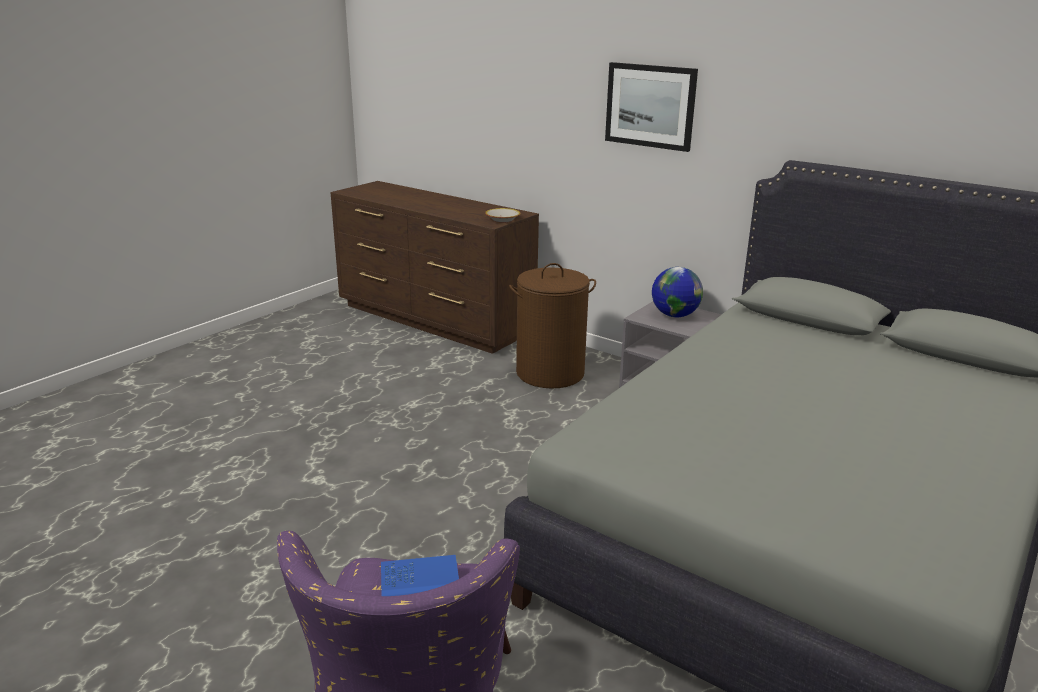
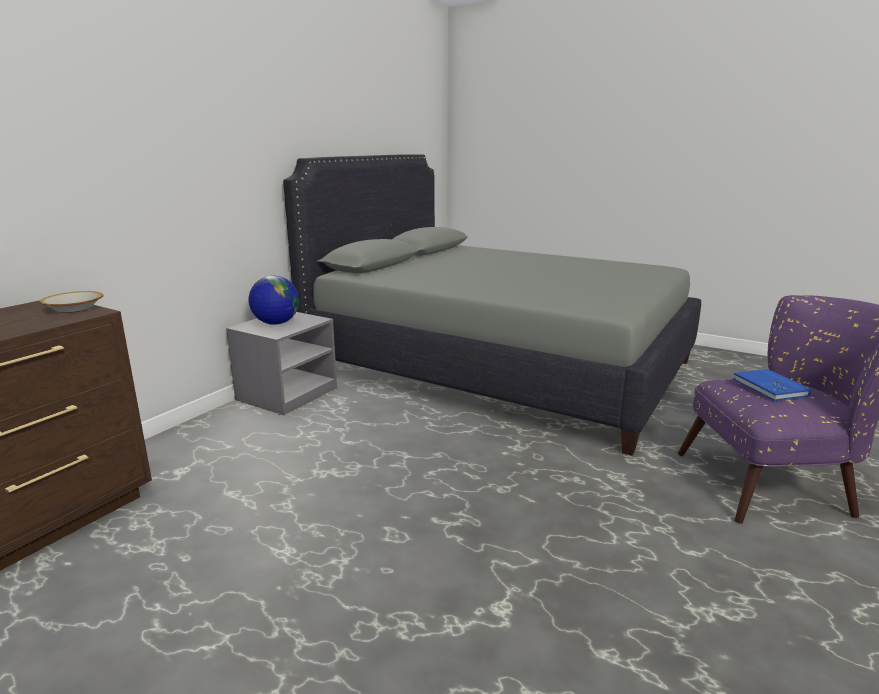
camera: 95 degrees left, 5 degrees down
brown laundry basket [509,263,596,388] -> none
picture [605,62,698,152] -> none

